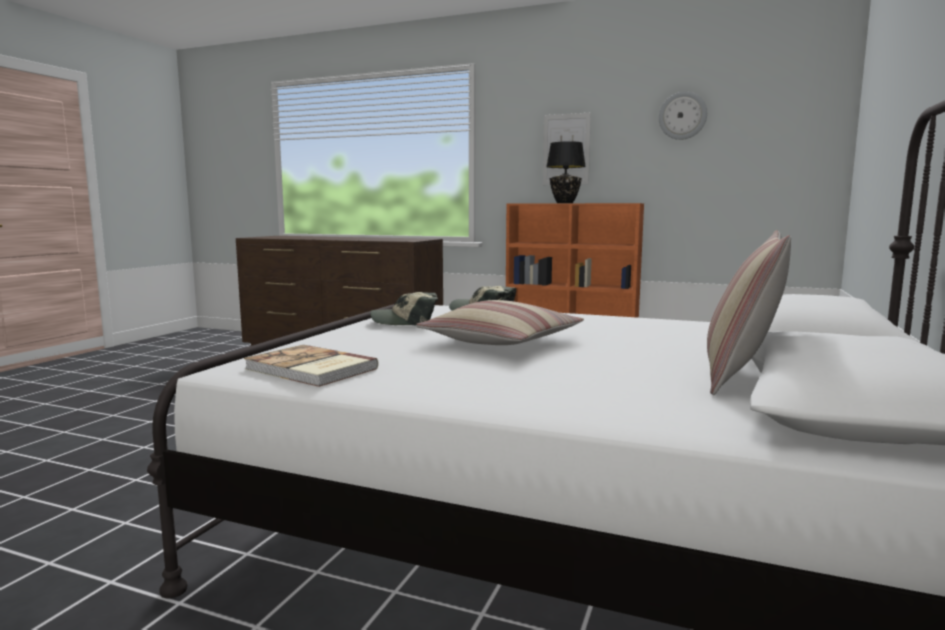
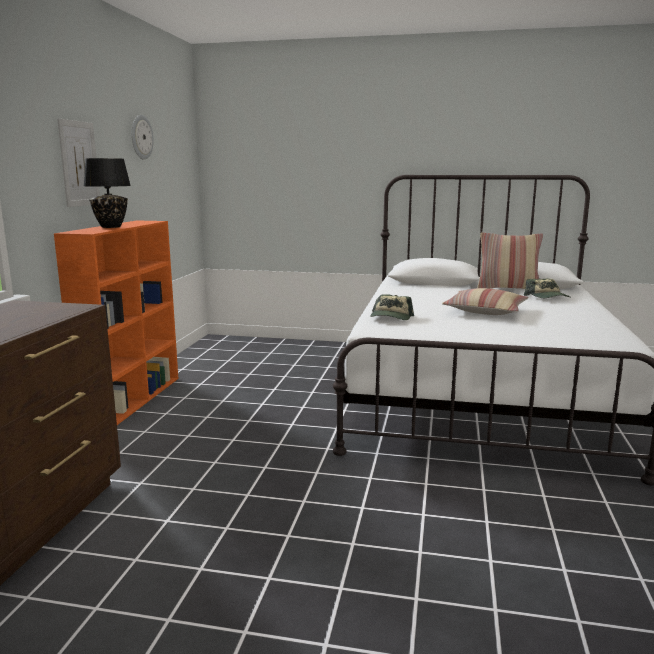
camera: 100 degrees left, 5 degrees up
book [244,345,378,387] -> none
cap [370,292,438,325] -> cap moved to [524,278,571,298]

